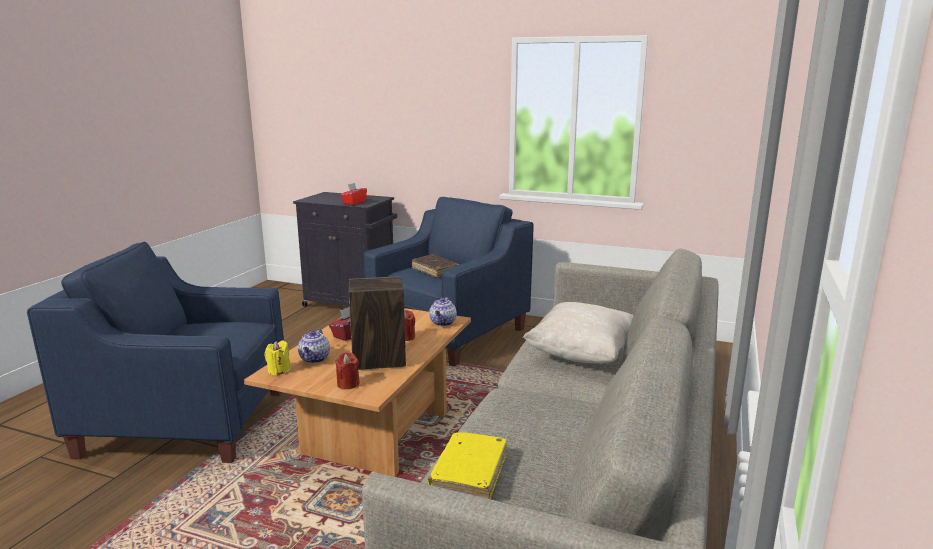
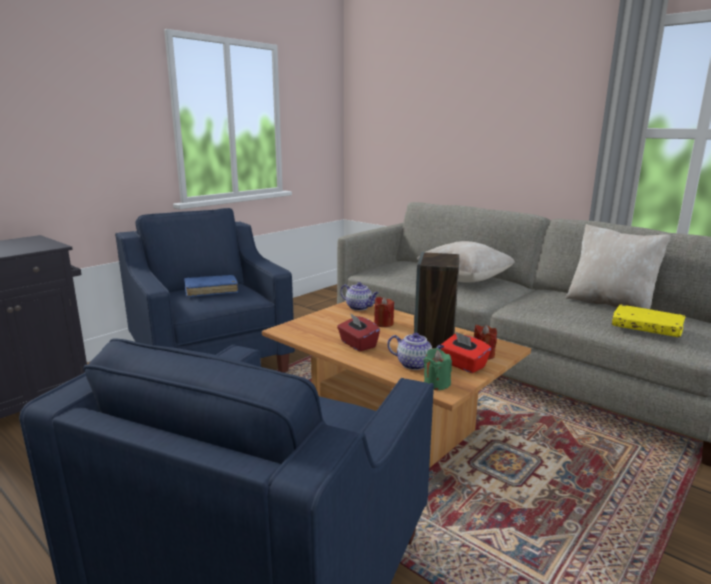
camera: 70 degrees left, 0 degrees up
yellow candle [264,340,291,375] -> green candle [424,348,452,390]
red tissue box [341,183,367,205] -> red tissue box moved to [440,331,491,373]
brown book [412,255,459,278] -> blue book [184,275,238,297]
none -> beige pillow [565,224,671,309]

